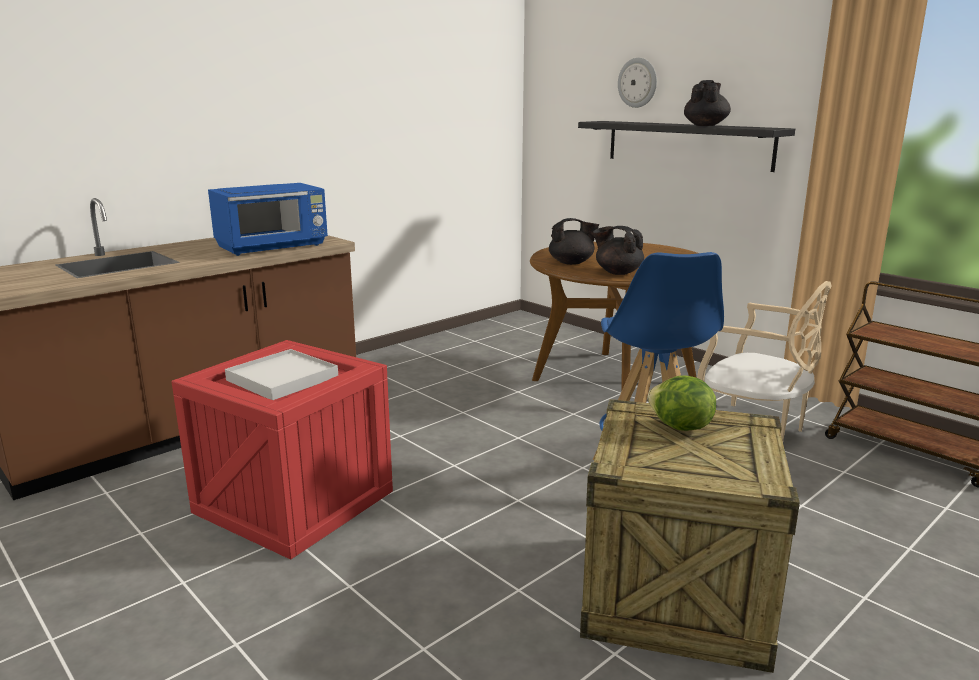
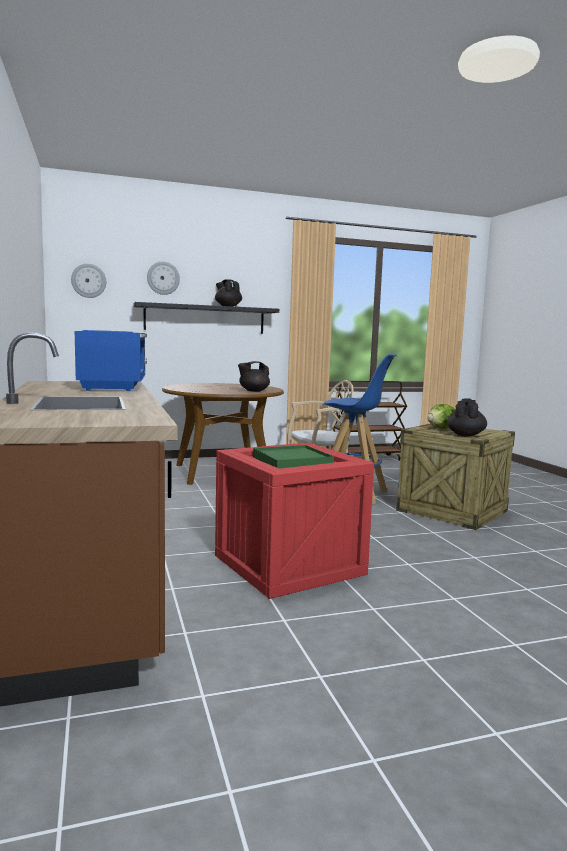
camera: 65 degrees left, 10 degrees down
white tray [225,349,338,400] -> green tray [253,445,334,469]
black teapot [549,218,599,265] -> black teapot moved to [447,399,487,436]
none -> wall clock [71,264,106,298]

